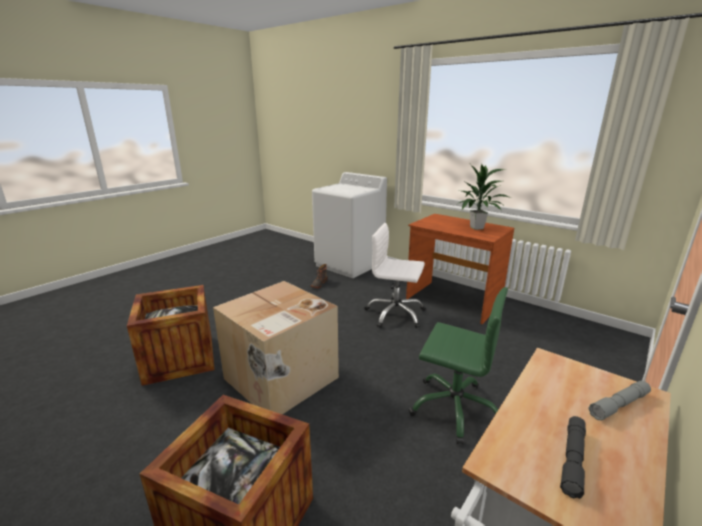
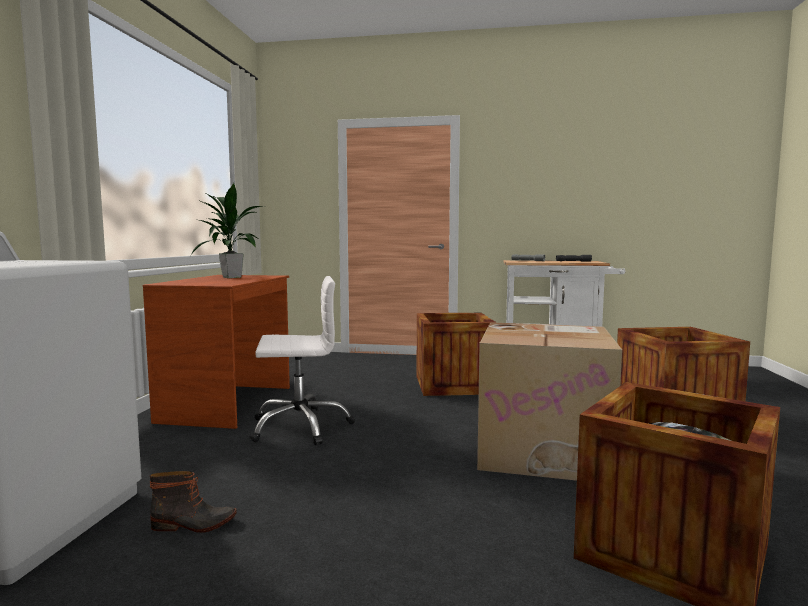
camera: 120 degrees left, 15 degrees down
white office chair [365,223,426,328] -> white office chair turned 90 degrees counterclockwise [249,276,355,445]
green office chair [409,287,508,445] -> crate [417,313,497,396]

